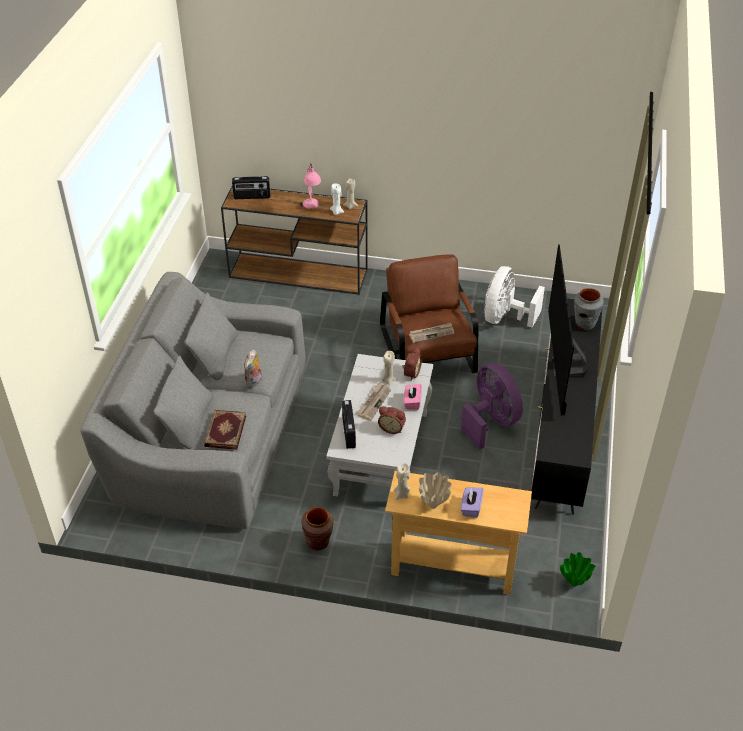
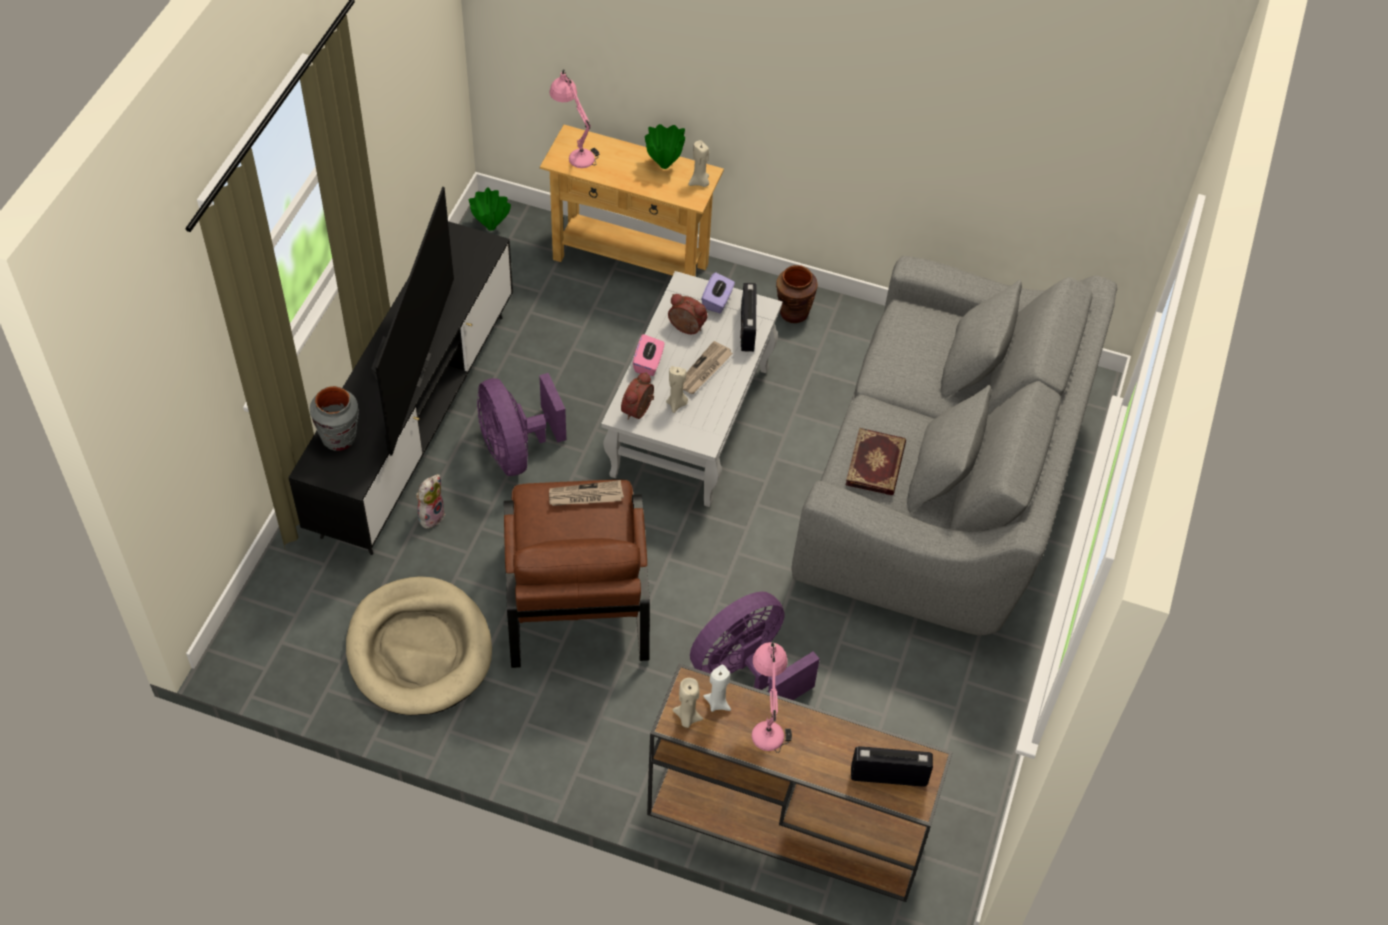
camera: 175 degrees left, 10 degrees up
book [204,410,246,450] -> book moved to [846,428,906,495]
plush toy [244,349,262,388] -> plush toy moved to [416,474,445,529]
beige vase [419,472,452,509] -> green vase [645,124,685,169]
purple tissue box [461,488,484,518] -> purple tissue box moved to [701,272,735,313]
white fan [484,266,545,328] -> beige dog bed [346,576,492,715]
none -> pink table lamp [550,69,600,168]
none -> purple fan [690,592,820,700]

